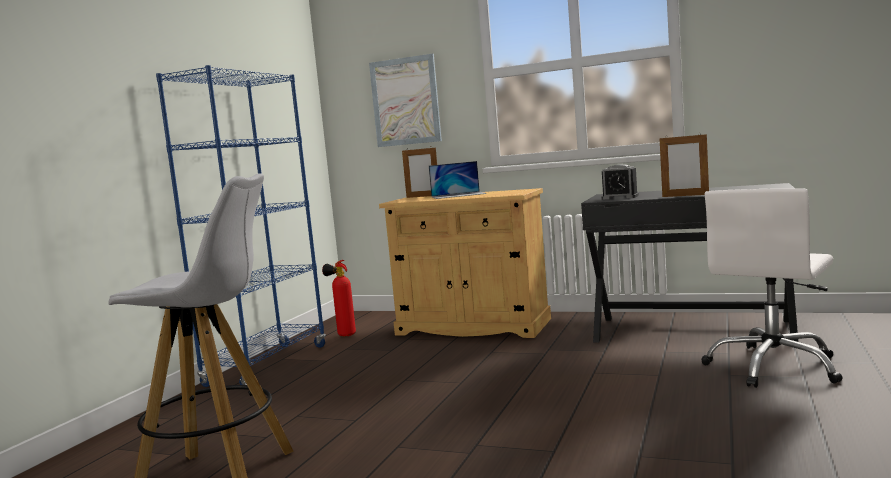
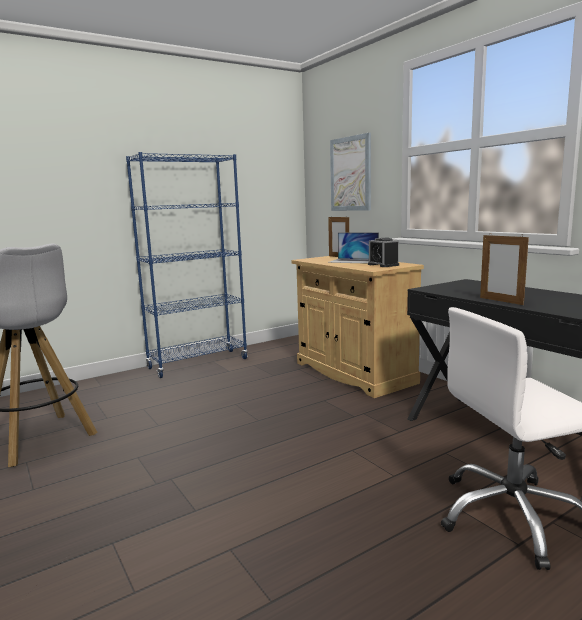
camera: 35 degrees right, 5 degrees up
fire extinguisher [322,260,356,336] -> none
alarm clock [601,164,639,199] -> alarm clock moved to [368,237,399,267]

